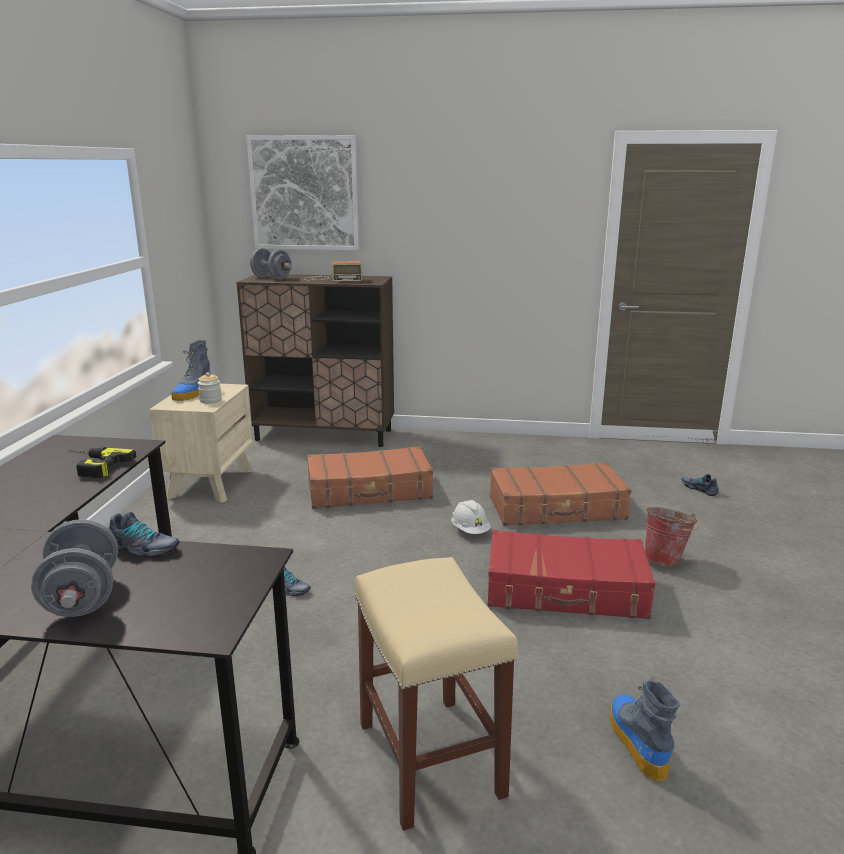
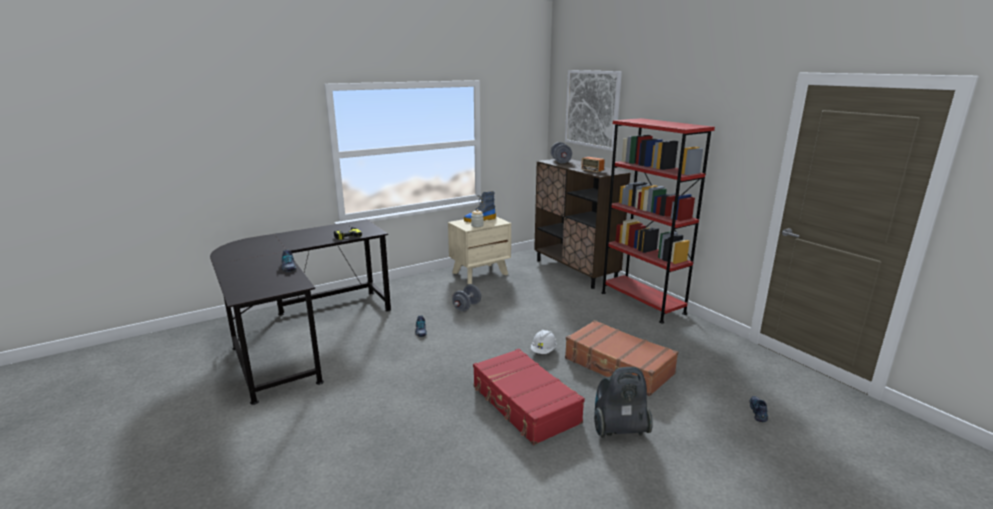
camera: 50 degrees right, 0 degrees up
grey dumbbell [31,519,118,617] -> grey dumbbell moved to [452,284,481,311]
brown suitcase [307,446,433,509] -> none
beige stool [354,557,518,831] -> none
boot [610,677,680,781] -> none
bucket [645,507,699,567] -> vacuum cleaner [594,367,653,438]
none -> red bookcase [601,118,715,323]

